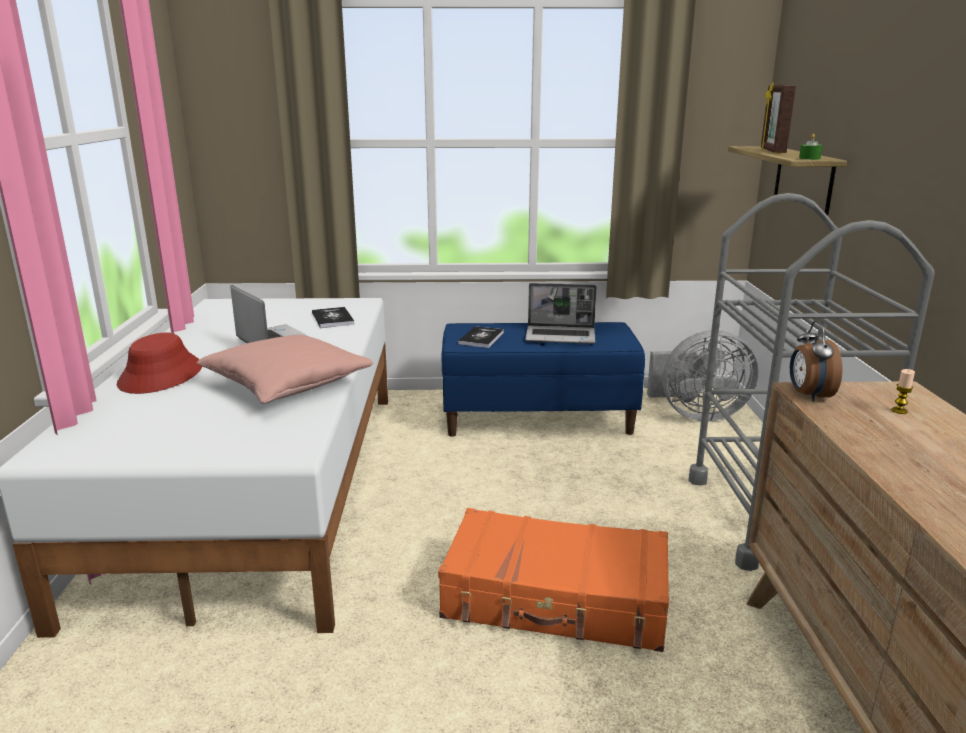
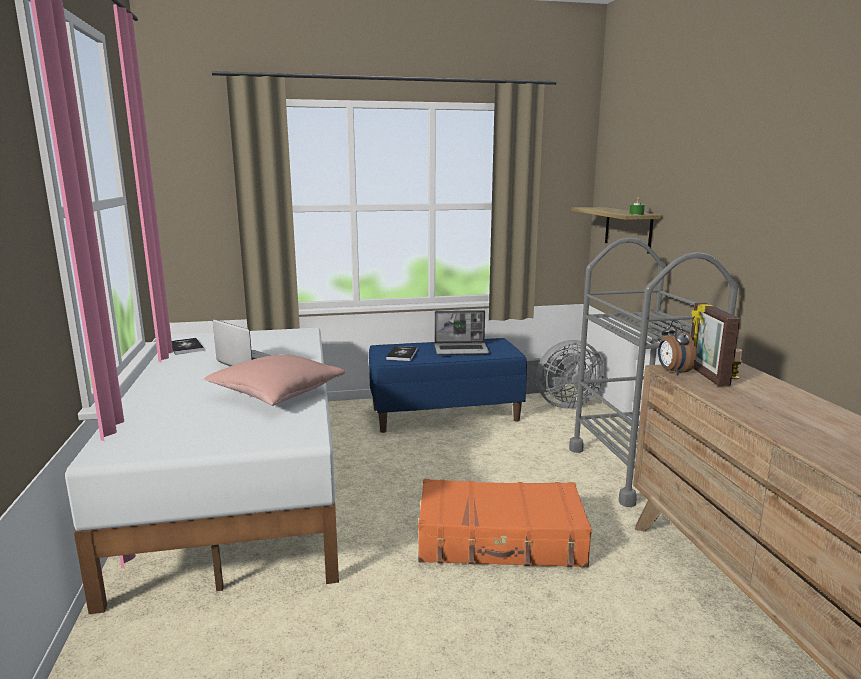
camera: 10 degrees left, 5 degrees down
red hat [117,333,202,394] -> none
book [312,307,355,328] -> book moved to [172,338,204,355]
picture frame [761,83,796,153] -> picture frame moved to [691,303,740,386]

